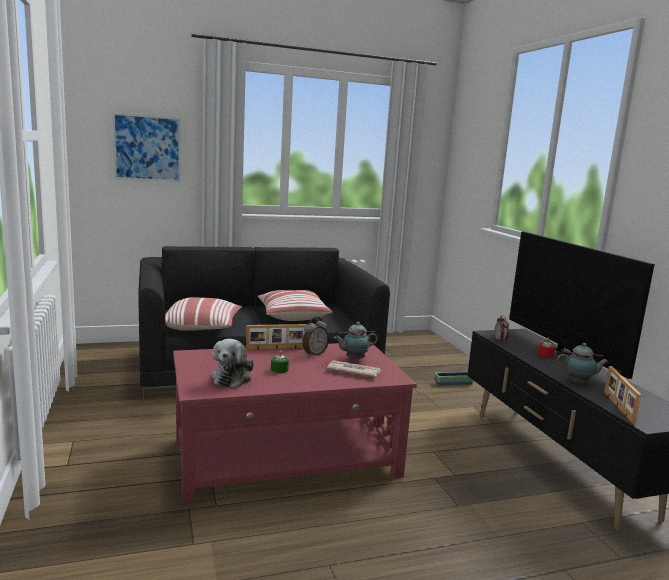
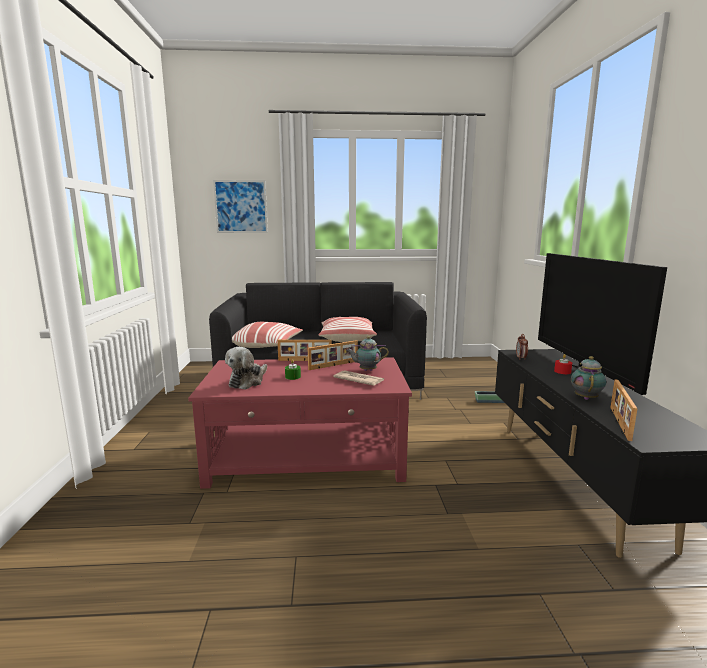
camera: 15 degrees right, 0 degrees up
alarm clock [302,317,329,357] -> picture frame [308,340,358,370]
teapot [557,343,609,383] -> teapot turned 90 degrees counterclockwise [571,356,606,400]

